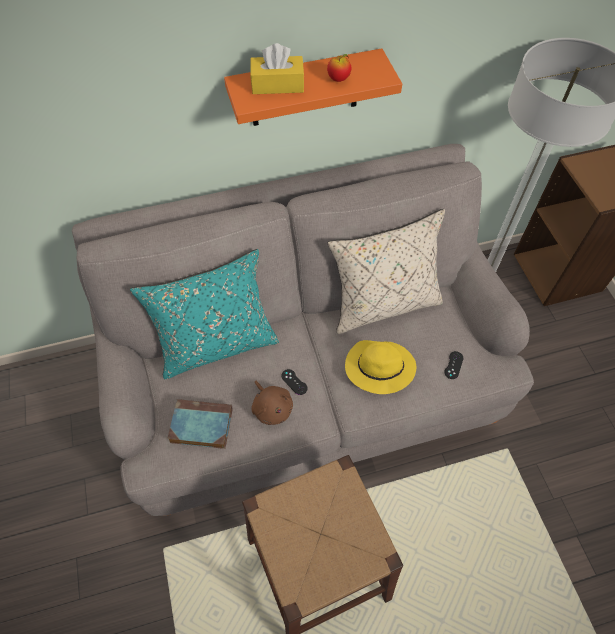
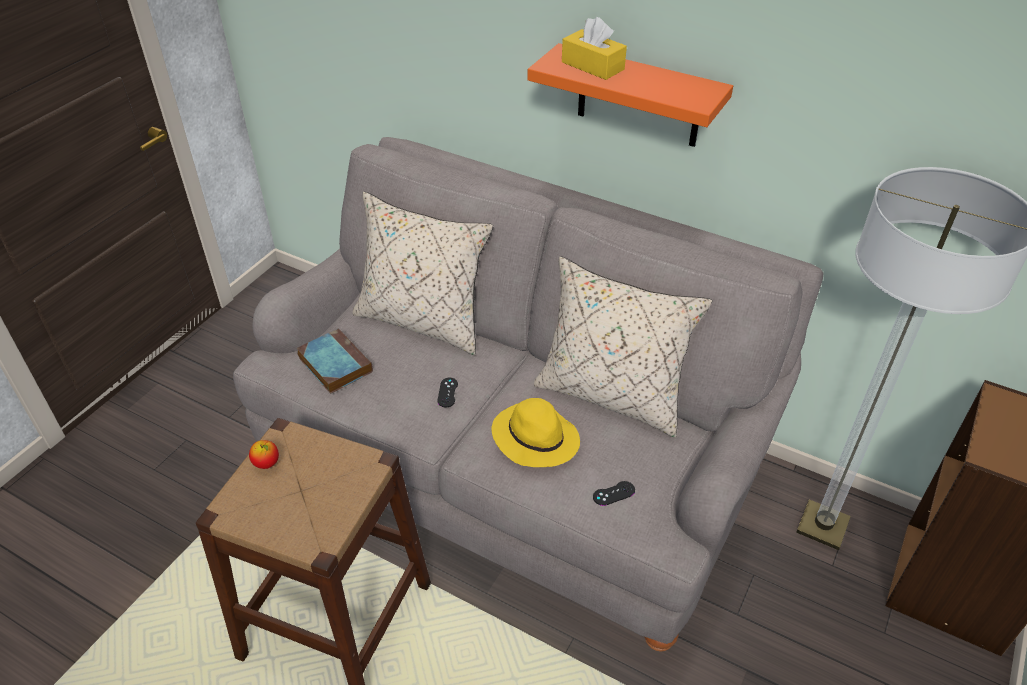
camera: 45 degrees right, 15 degrees down
turquoise pillow [130,249,279,380] -> beige pillow [352,192,493,355]
brown plush toy [251,381,293,425] -> none
apple [327,54,351,82] -> apple moved to [249,440,279,469]

